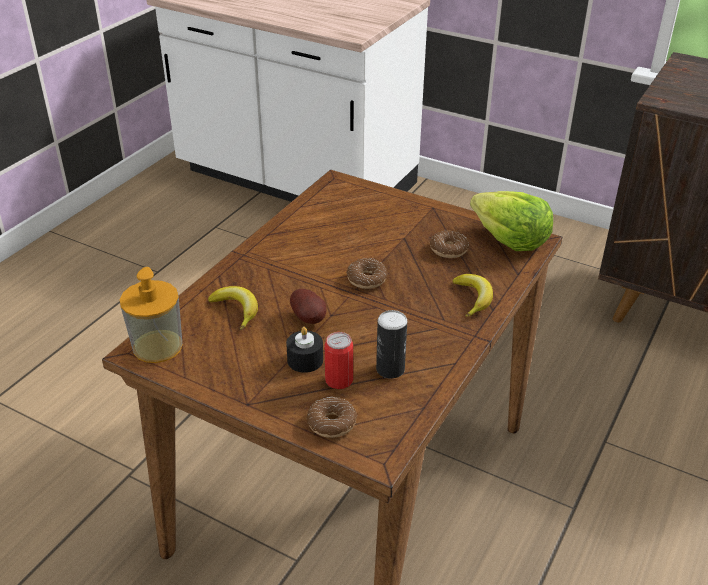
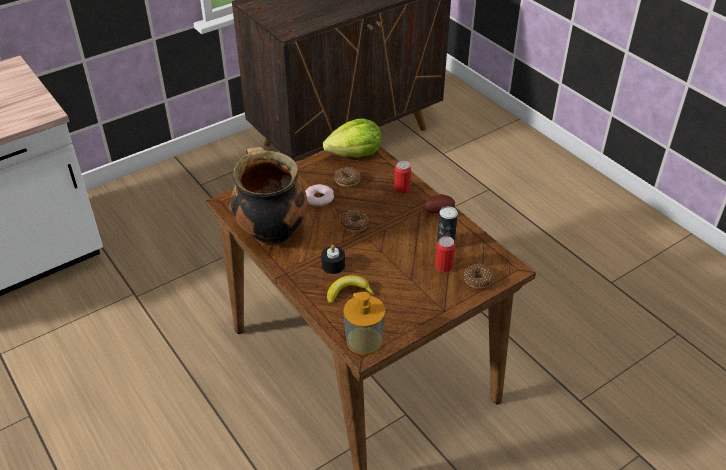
camera: 65 degrees left, 5 degrees up
black candle [286,327,323,373] -> black candle moved to [321,245,345,274]
potato [290,289,327,324] -> potato moved to [424,194,455,213]
banana [452,274,493,317] -> can [394,161,411,194]
none -> cooking pot [231,147,308,246]
none -> donut [305,184,334,206]

